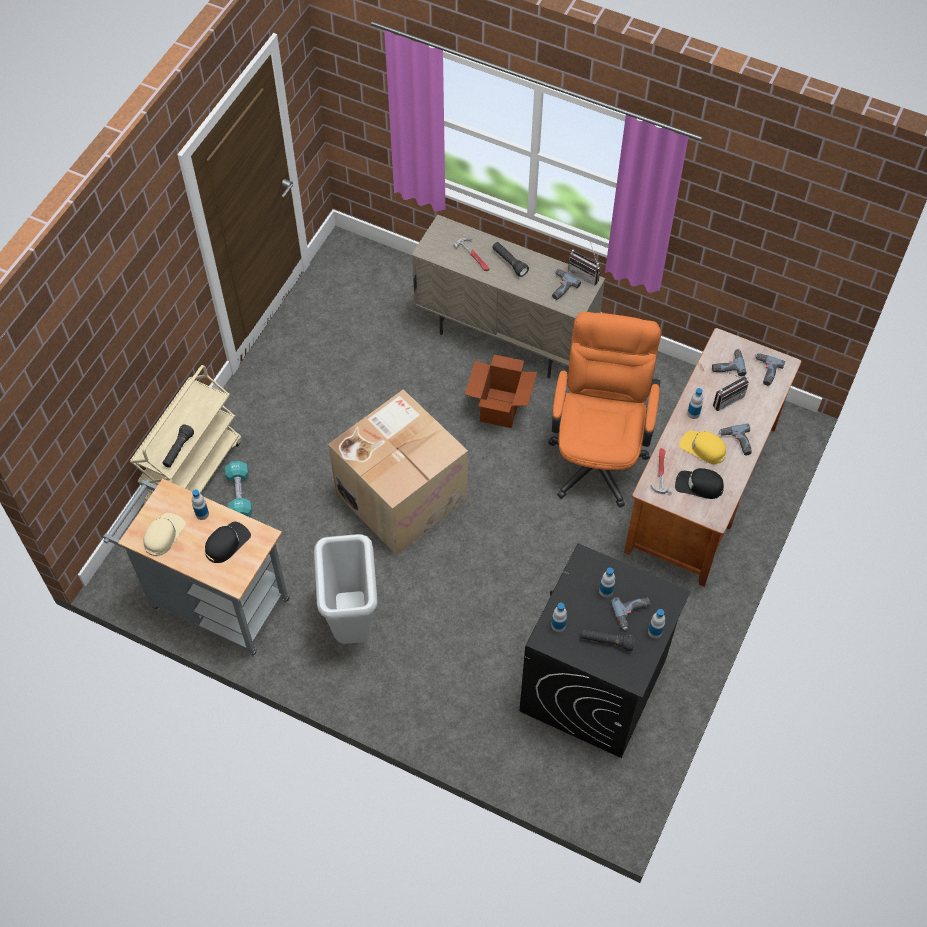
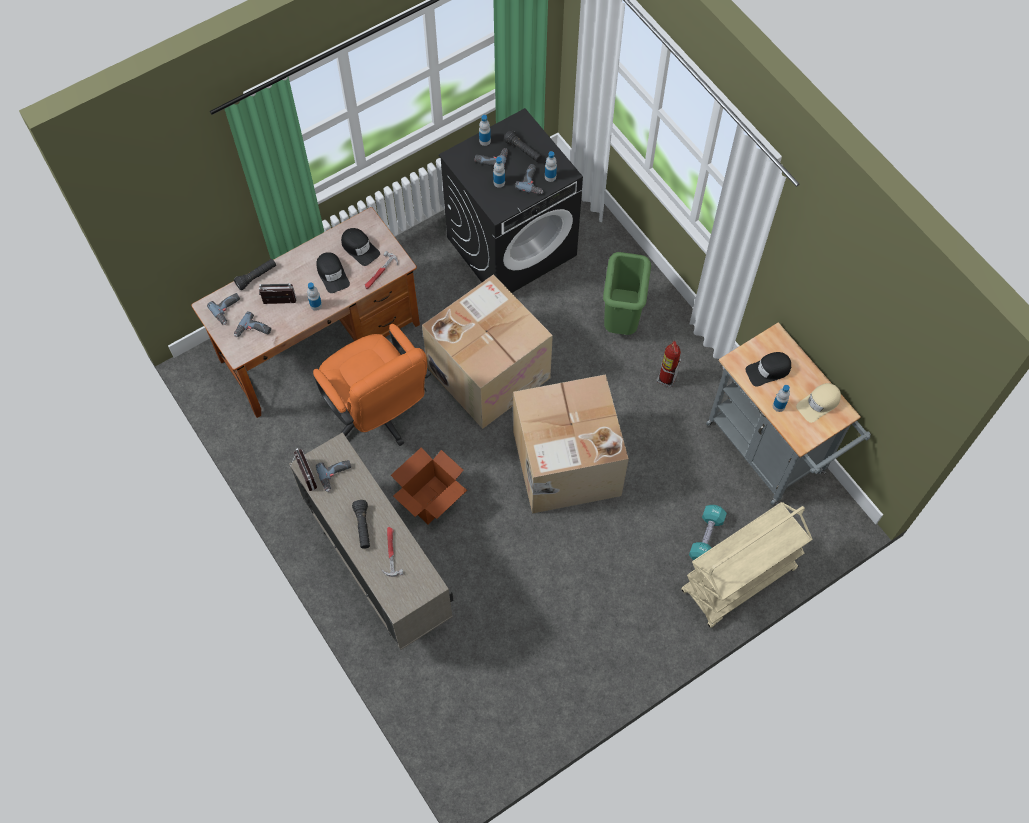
camera: 150 degrees left, 5 degrees up
black flashlight [162,424,194,468] -> black flashlight moved to [234,259,276,290]
grey trash can [314,534,377,644] -> fire extinguisher [657,340,681,387]
orange office chair [548,311,661,508] -> orange office chair turned 75 degrees counterclockwise [313,324,431,446]
yellow cap [679,431,726,464] -> black cap [316,252,350,293]
power drill [719,424,752,455] -> power drill moved to [515,164,543,195]
none -> cardboard box [422,274,553,429]
none -> green trash can [603,252,651,335]

